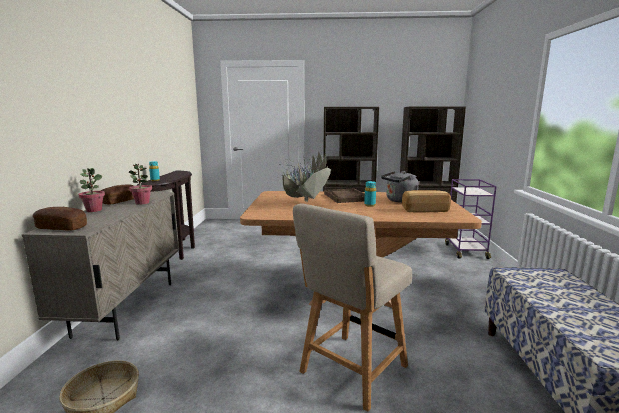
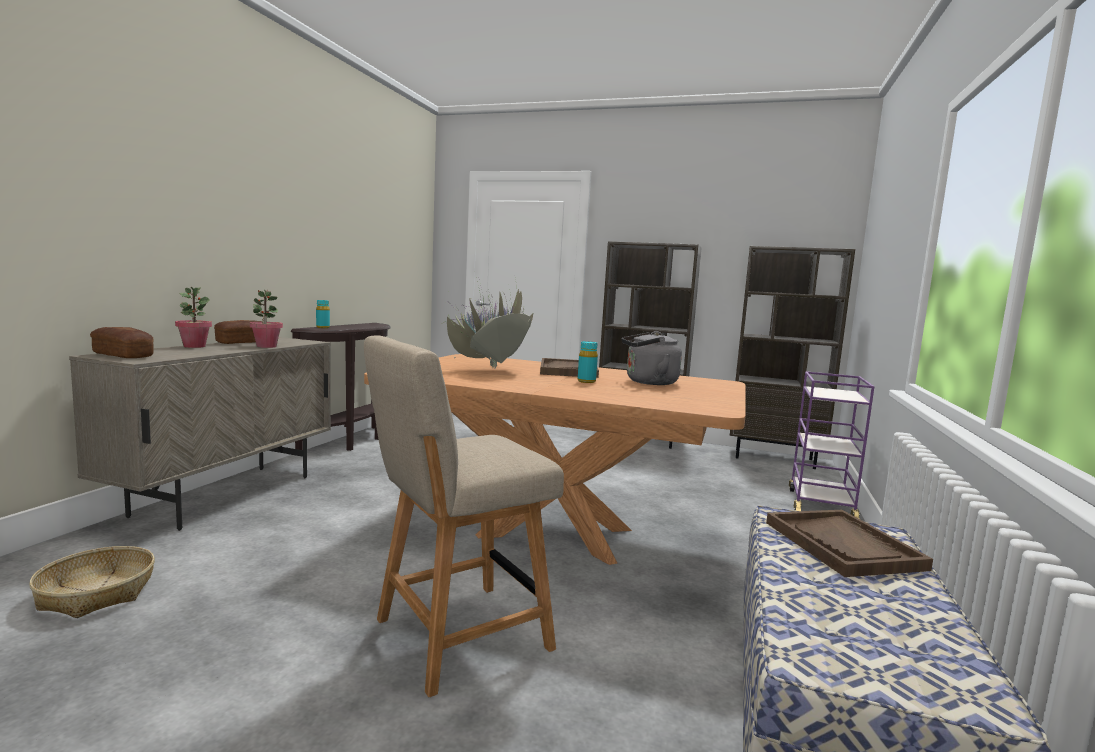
camera: 15 degrees right, 5 degrees down
bread [402,190,451,212] -> none
none -> brown tray [766,510,933,577]

